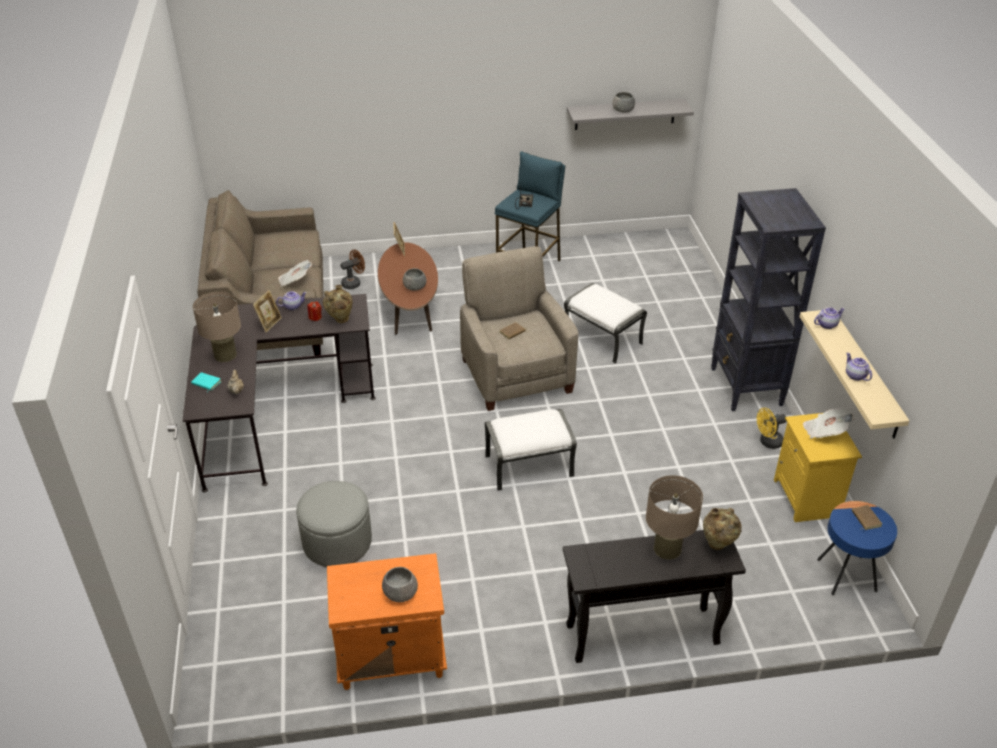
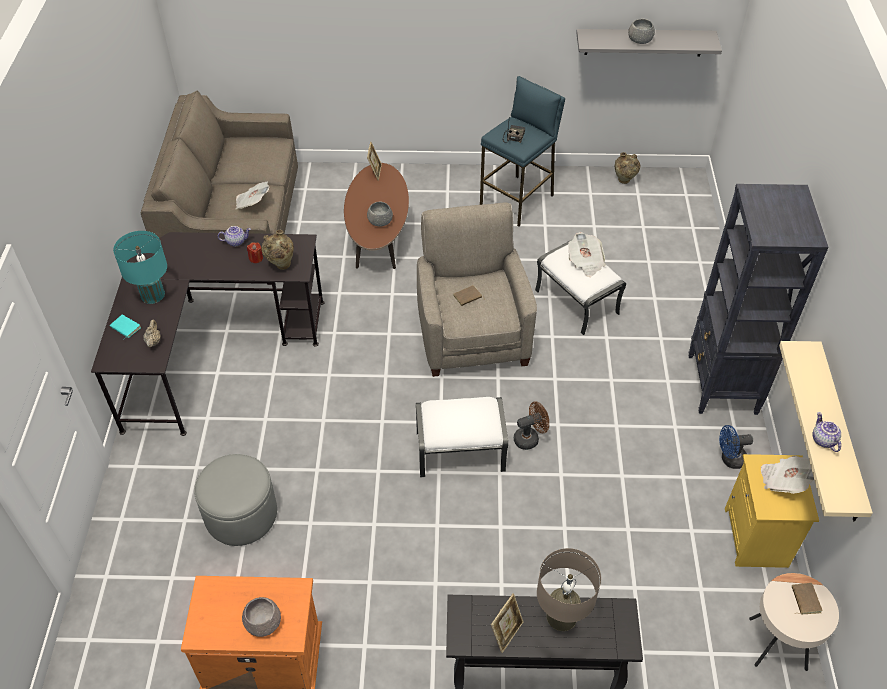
camera: 10 degrees right, 10 degrees up
beige table lamp [193,292,241,362] -> turquoise table lamp [113,231,167,304]
picture frame [253,290,282,332] -> picture frame moved to [491,593,524,653]
brown fan [341,249,365,289] -> brown fan moved to [514,401,549,450]
beige vase [703,508,742,550] -> beige vase moved to [614,152,640,184]
yellow fan [757,408,786,449] -> blue fan [719,425,753,469]
teapot [814,307,845,329] -> none
blue side table [817,501,897,595] -> beige side table [749,573,839,671]
none -> newspaper [568,232,606,277]

